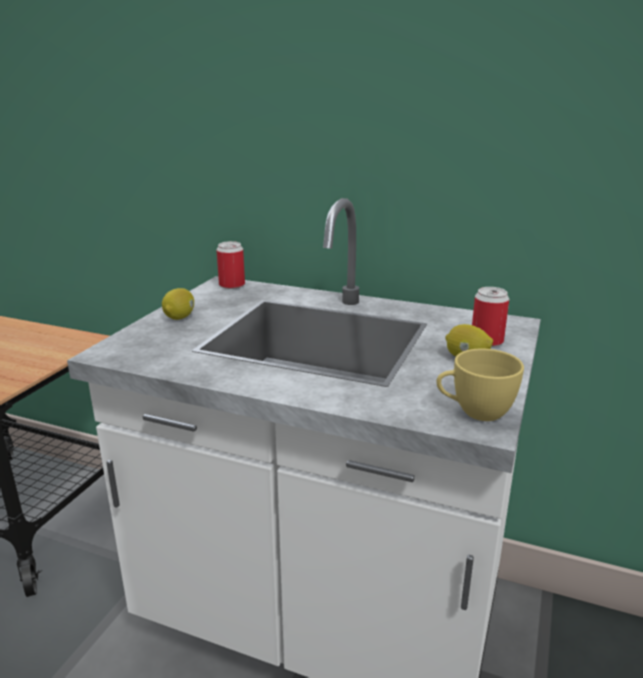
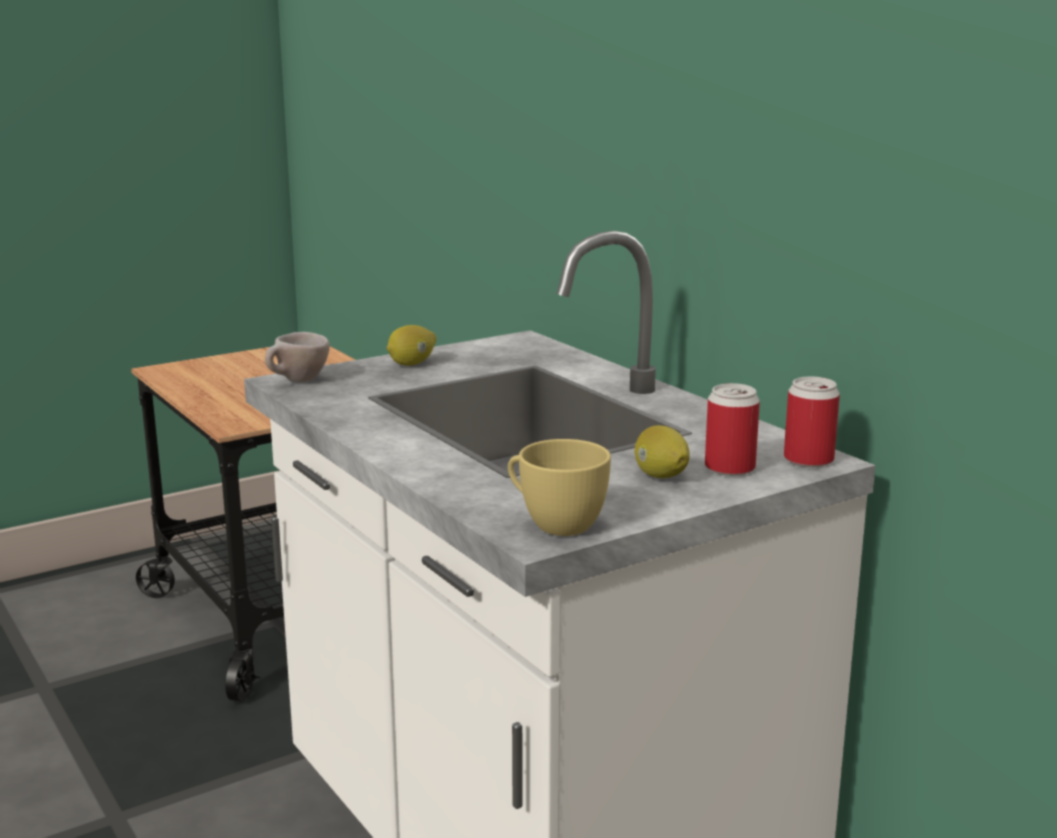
camera: 35 degrees right, 5 degrees down
can [217,241,245,289] -> can moved to [784,376,840,467]
none -> beige cup [265,332,330,382]

